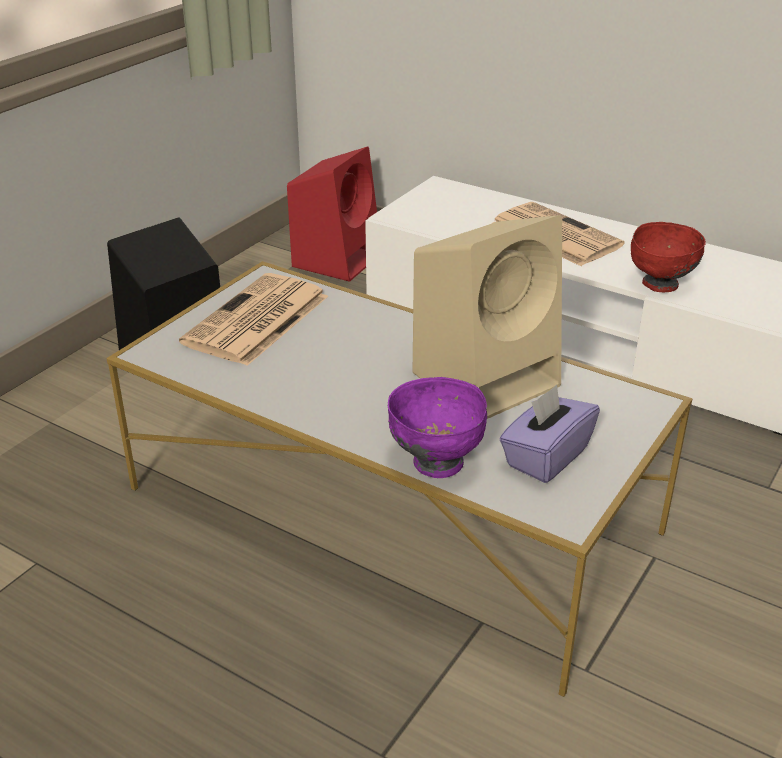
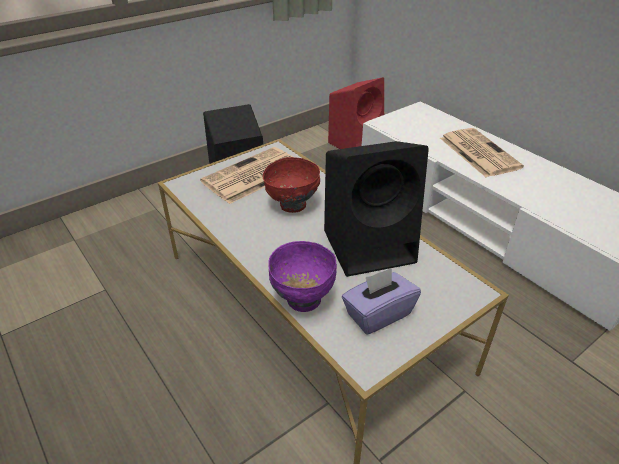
camera: 20 degrees right, 5 degrees up
beige speaker [413,215,562,419] -> black speaker [324,141,429,277]
red bowl [631,222,706,292] -> red bowl moved to [263,157,320,213]

